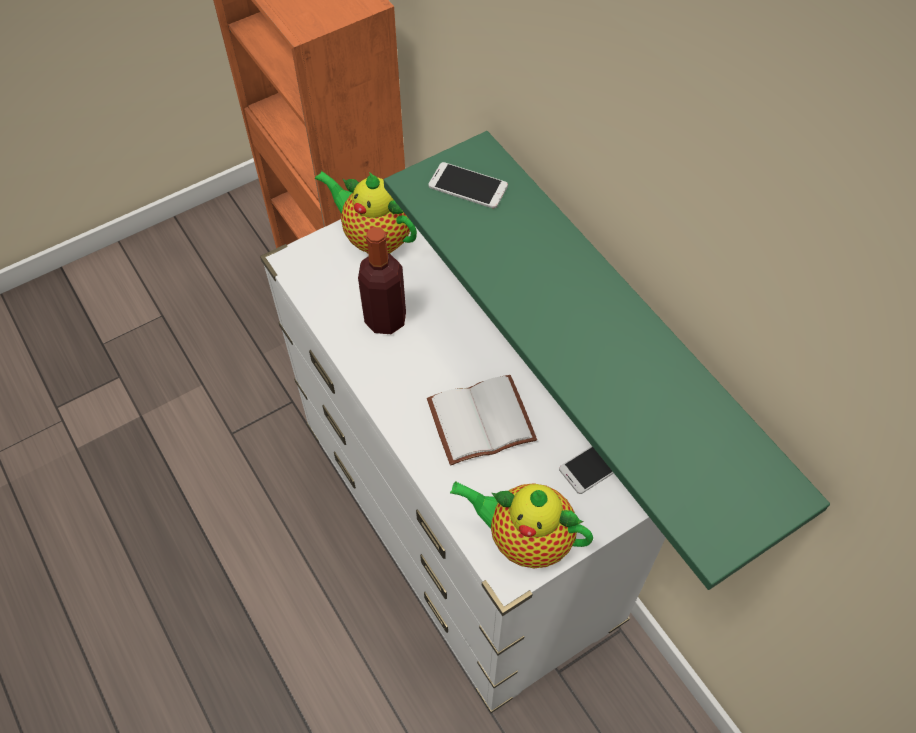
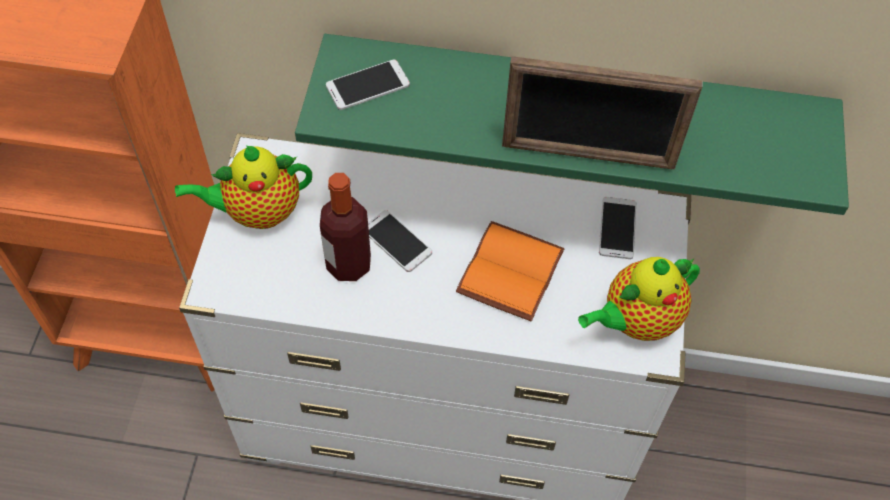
camera: 50 degrees left, 0 degrees up
white book [427,375,537,465] -> orange book [456,221,565,321]
none -> phone [368,210,432,272]
none -> picture frame [502,56,703,169]

